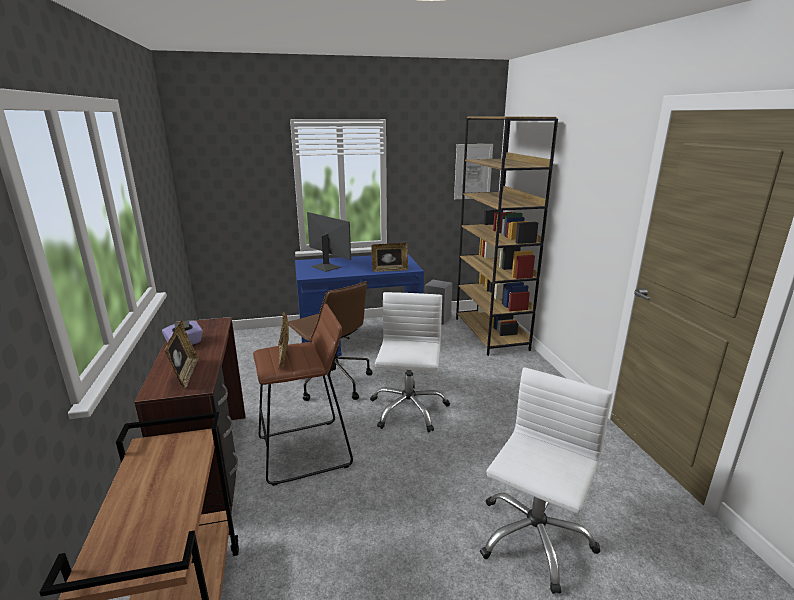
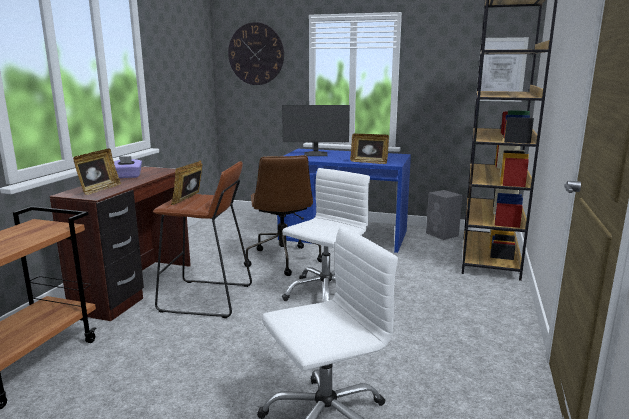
camera: 30 degrees right, 5 degrees down
monitor [307,212,351,272] -> monitor turned 105 degrees clockwise [282,105,350,156]
none -> wall clock [228,22,284,85]

